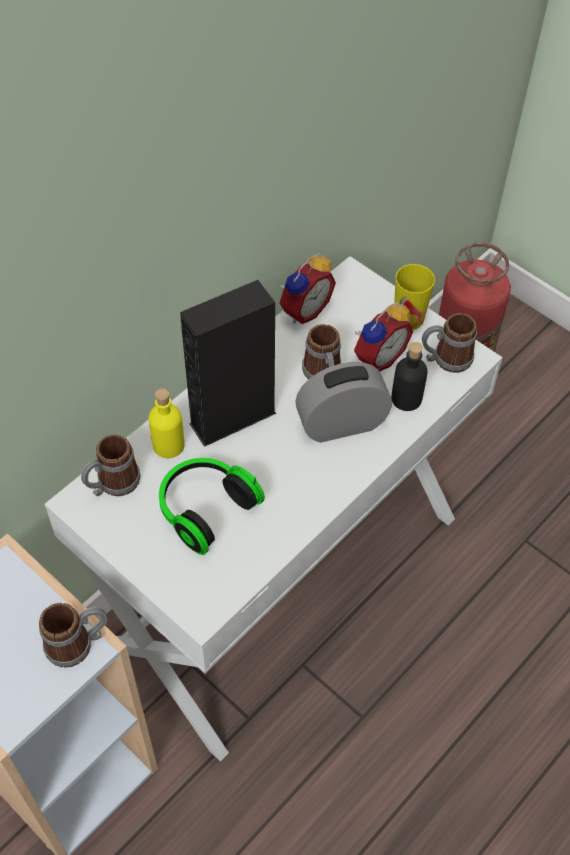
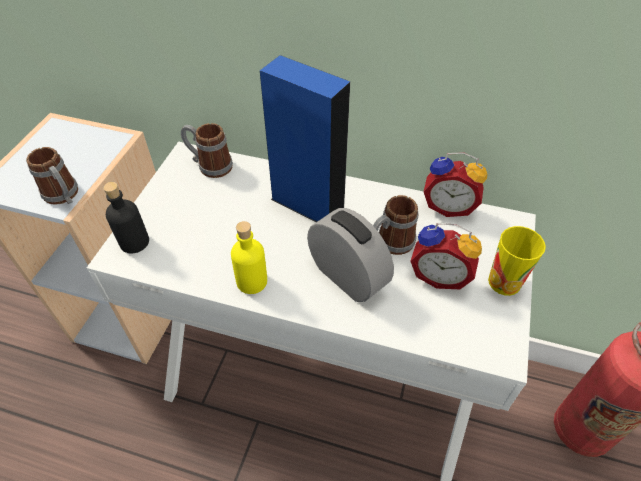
camera: 65 degrees right, 5 degrees down
yellow bottle [149,388,185,458] -> yellow bottle moved to [231,221,267,294]
headphones [159,458,265,555] -> none
black speaker [180,280,276,447] -> blue speaker [260,55,350,222]
black bottle [391,342,428,411] -> black bottle moved to [103,182,149,254]
mug [422,313,477,373] -> none

